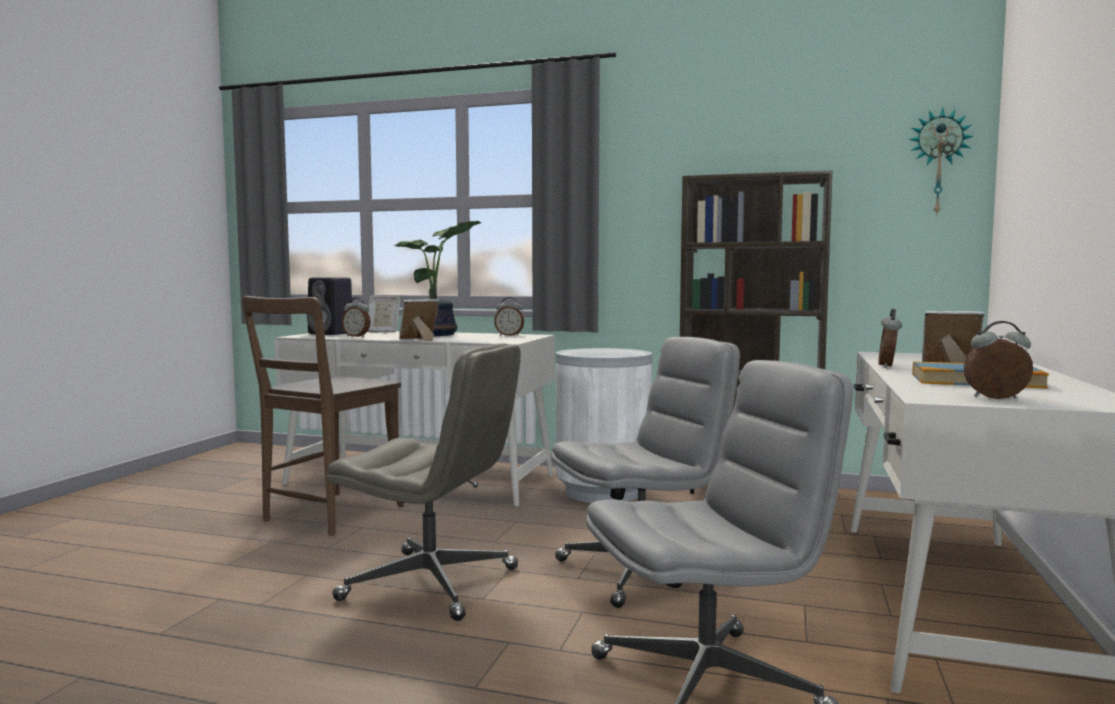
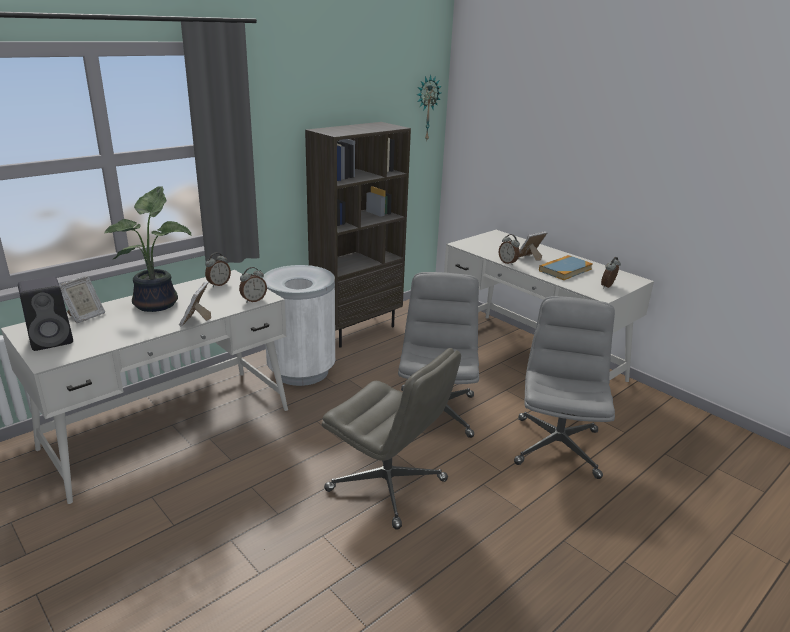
camera: 60 degrees left, 20 degrees up
brown chair [242,296,404,535] -> none
grey office chair [326,343,521,621] -> grey office chair turned 75 degrees clockwise [322,348,461,530]
alarm clock [341,298,371,337] -> alarm clock moved to [239,267,267,303]

